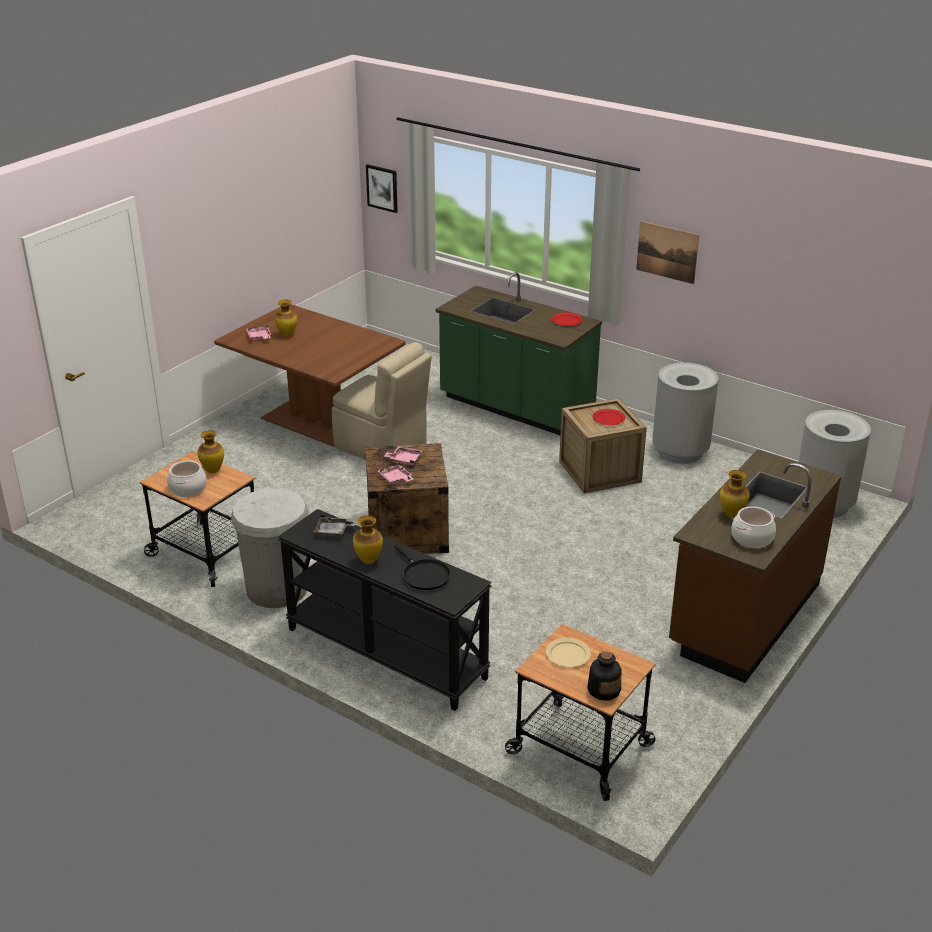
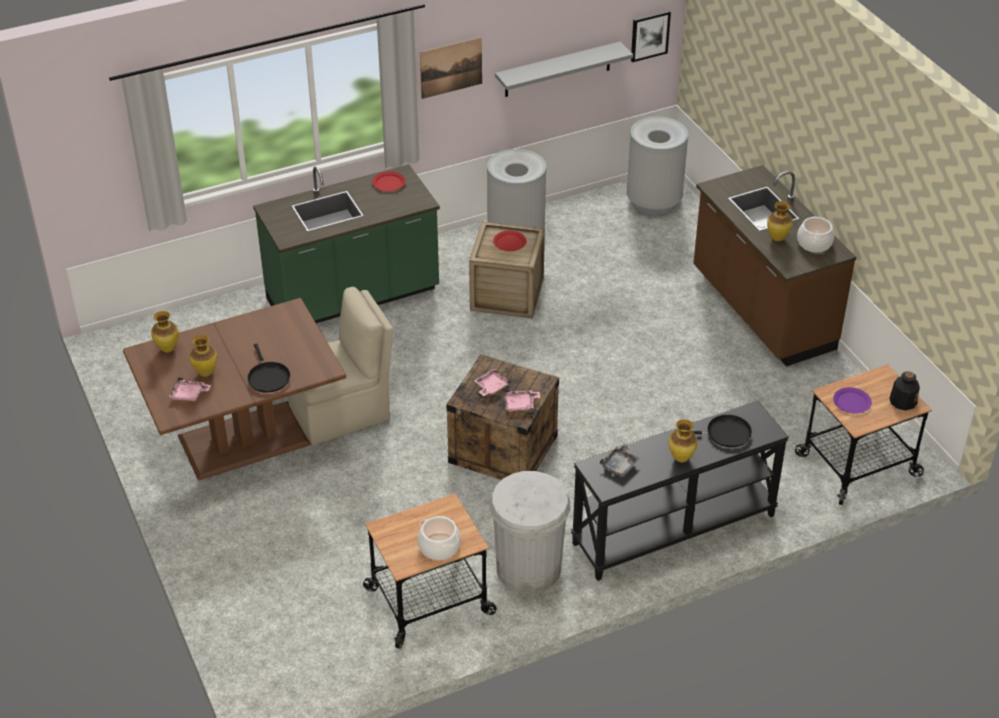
camera: 60 degrees left, 10 degrees up
vase [198,430,224,473] -> vase moved to [151,311,179,352]
picture [366,164,398,213] -> picture moved to [631,10,671,62]
beige plate [546,638,591,667] -> purple plate [833,387,872,414]
none -> black frying pan [247,343,290,393]
none -> grey shelf [495,42,633,97]

